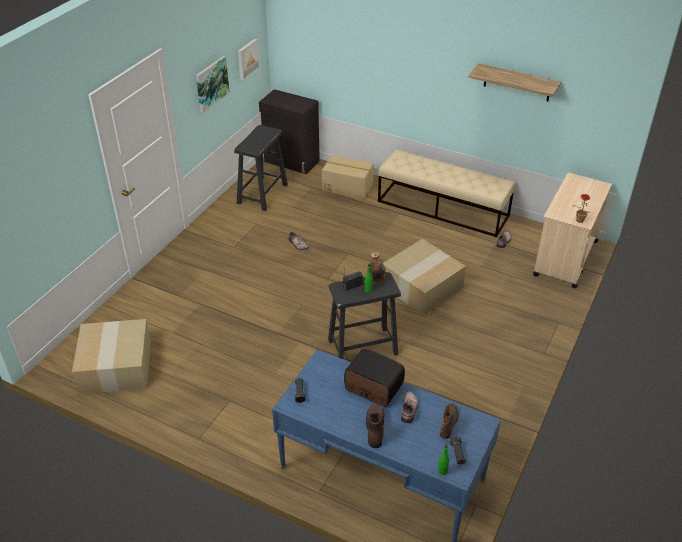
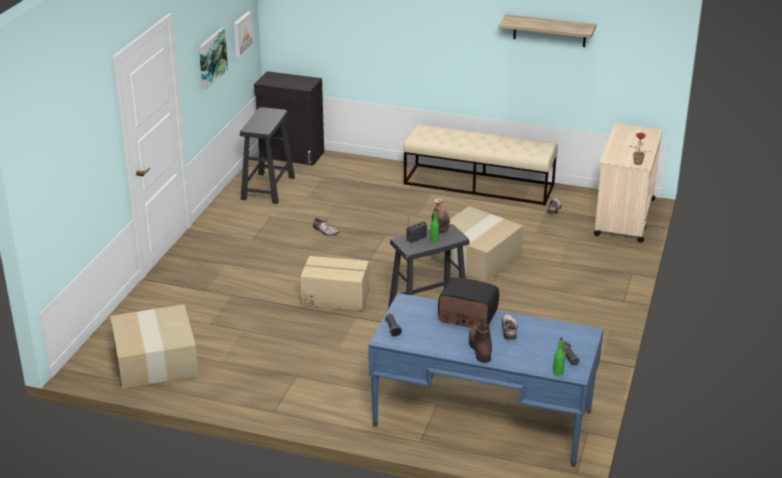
camera: 10 degrees left, 10 degrees down
cardboard box [322,155,374,199] -> cardboard box moved to [300,256,369,311]
boot [440,404,459,439] -> none

